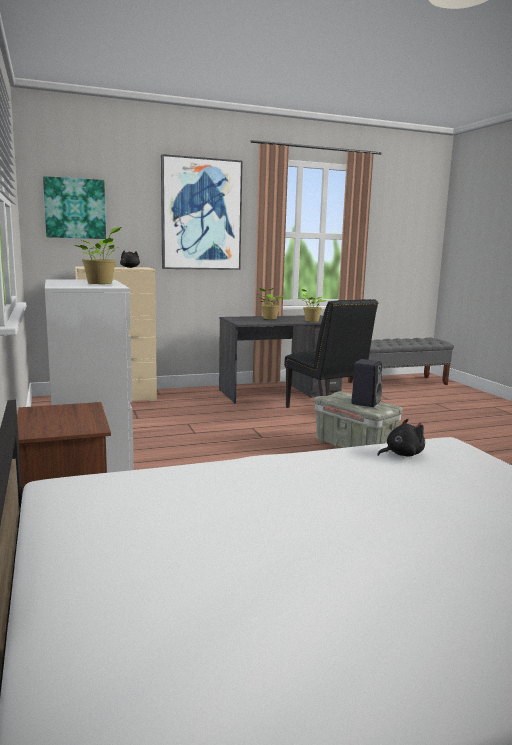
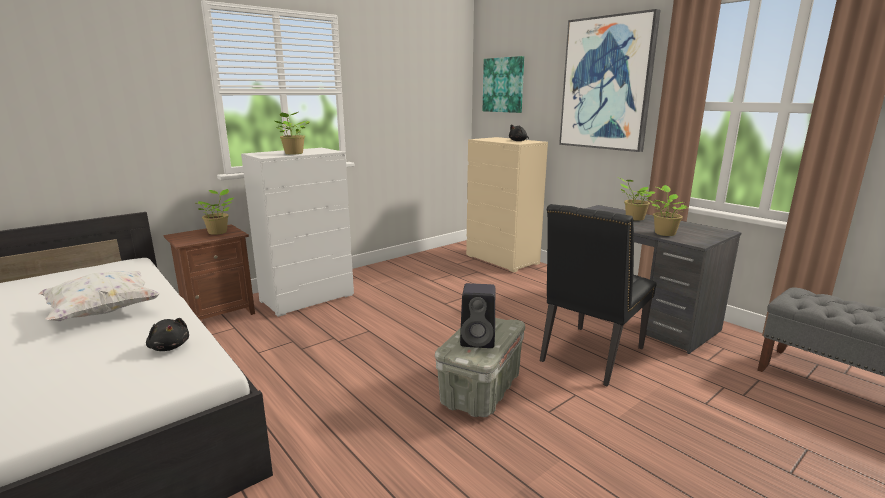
camera: 70 degrees right, 5 degrees up
none -> white pillow [38,271,160,321]
none -> potted plant [196,189,233,235]

